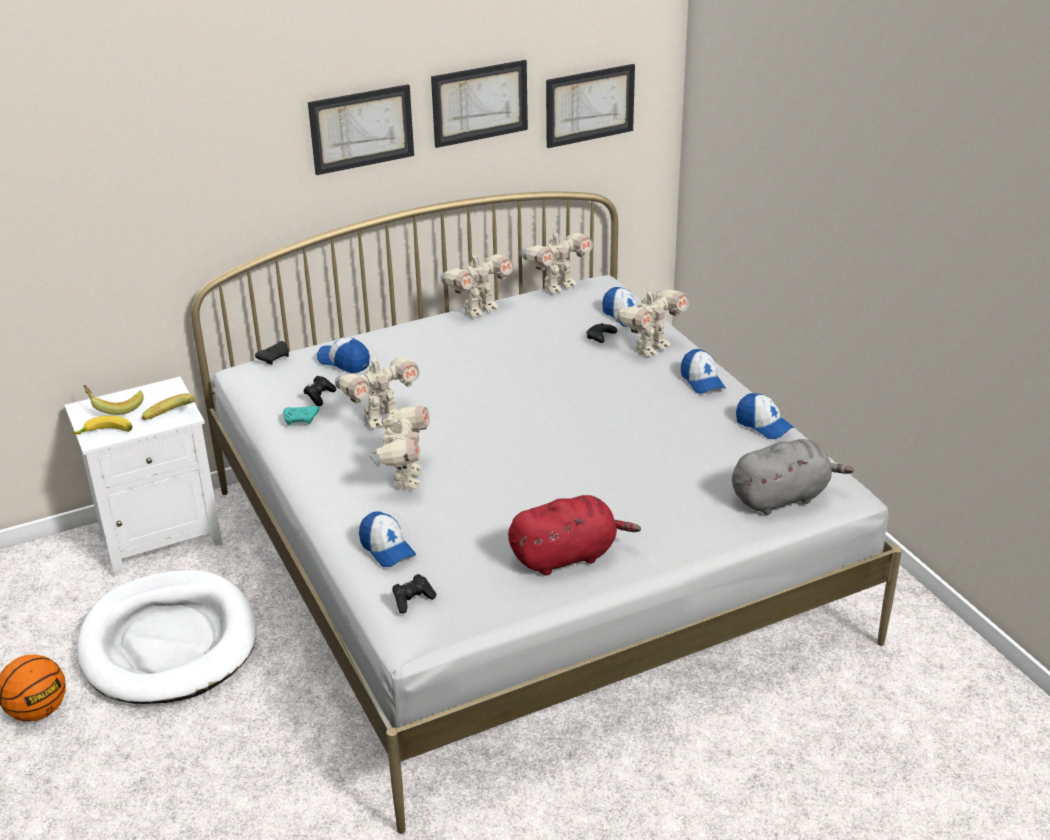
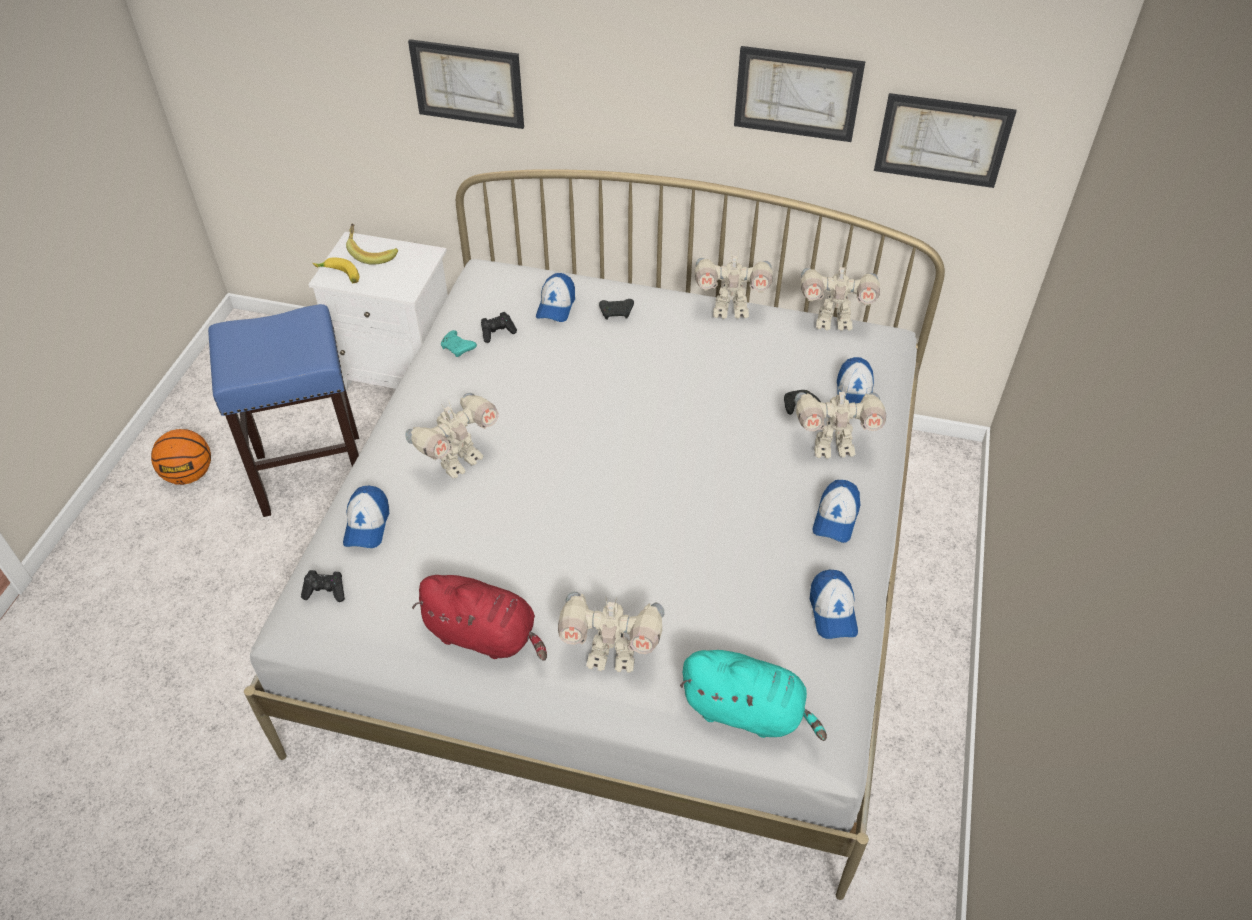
camera: 40 degrees right, 15 degrees up
white dog bed [77,570,256,704] -> blue stool [208,304,359,517]
banana [142,393,195,420] -> none
black game controller [255,341,289,365] -> black game controller moved to [599,299,634,320]
picture [308,84,414,175] -> picture moved to [408,39,524,129]
cap [317,337,370,373] -> cap turned 150 degrees counterclockwise [536,273,575,322]
toy robot [335,352,419,429] -> toy robot moved to [558,592,665,673]
grey plush toy [732,439,854,515] -> turquoise plush toy [680,650,827,741]

